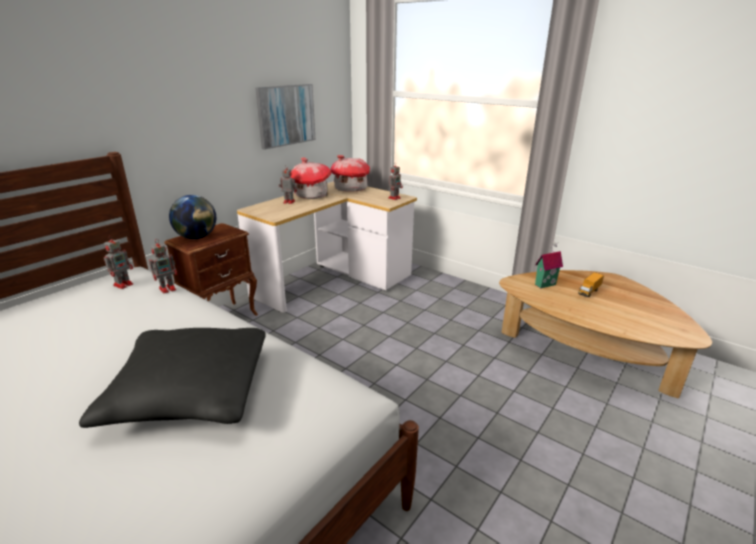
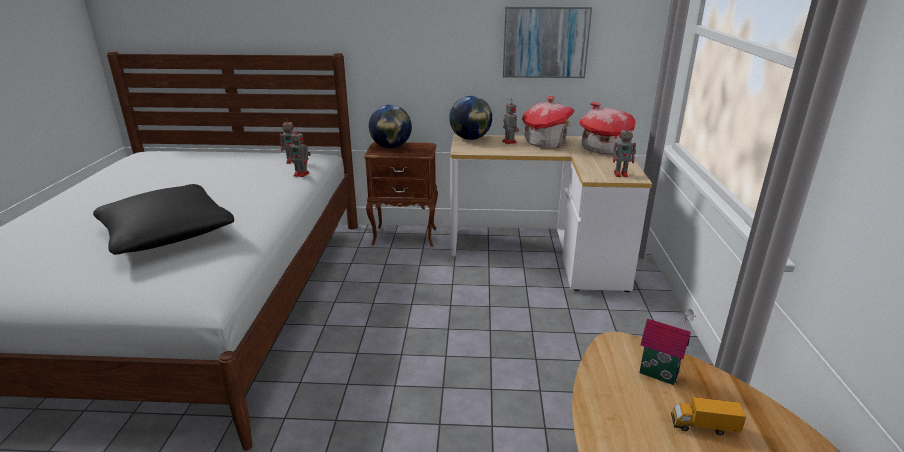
camera: 55 degrees right, 0 degrees up
none -> globe [449,96,492,140]

